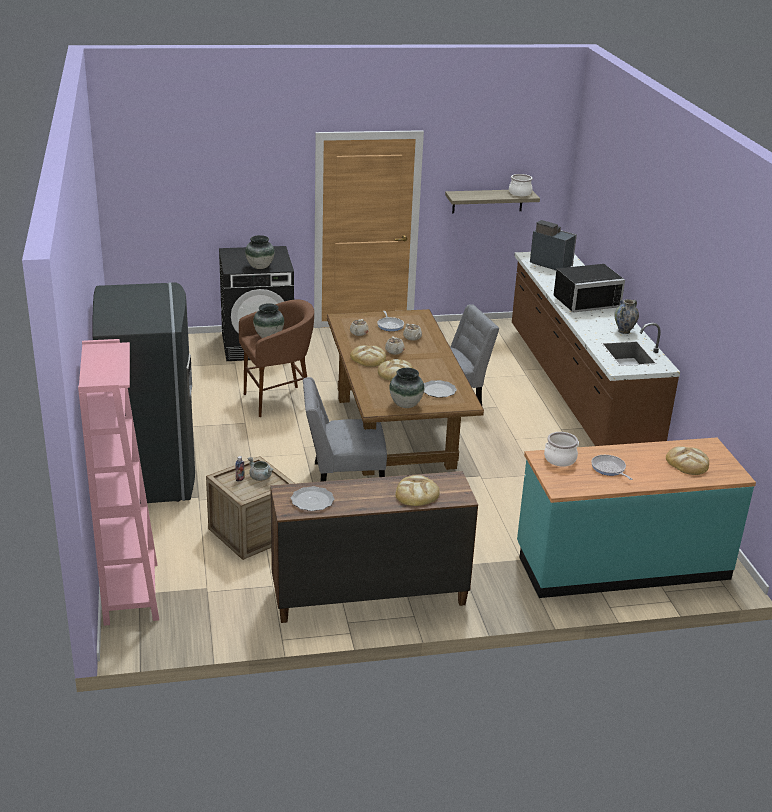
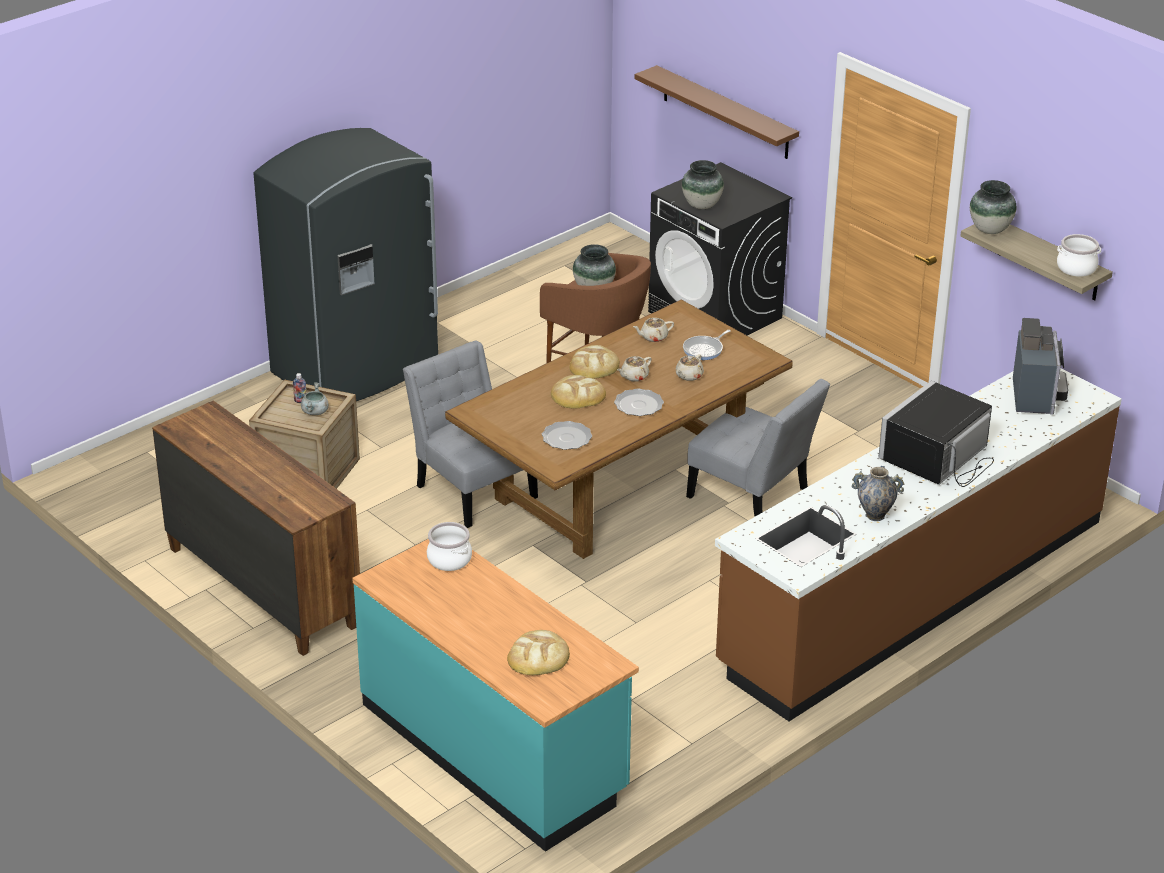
camera: 60 degrees right, 5 degrees up
pink bookcase [78,339,159,626] -> none
plate [291,486,335,511] -> plate moved to [614,388,664,416]
vase [389,368,424,408] -> vase moved to [970,180,1016,234]
bread [395,475,440,506] -> none
black microwave [553,264,625,313] -> black microwave turned 90 degrees clockwise [878,380,994,487]
frying pan [591,455,632,480] -> none
none -> brown shelf [635,65,799,159]

